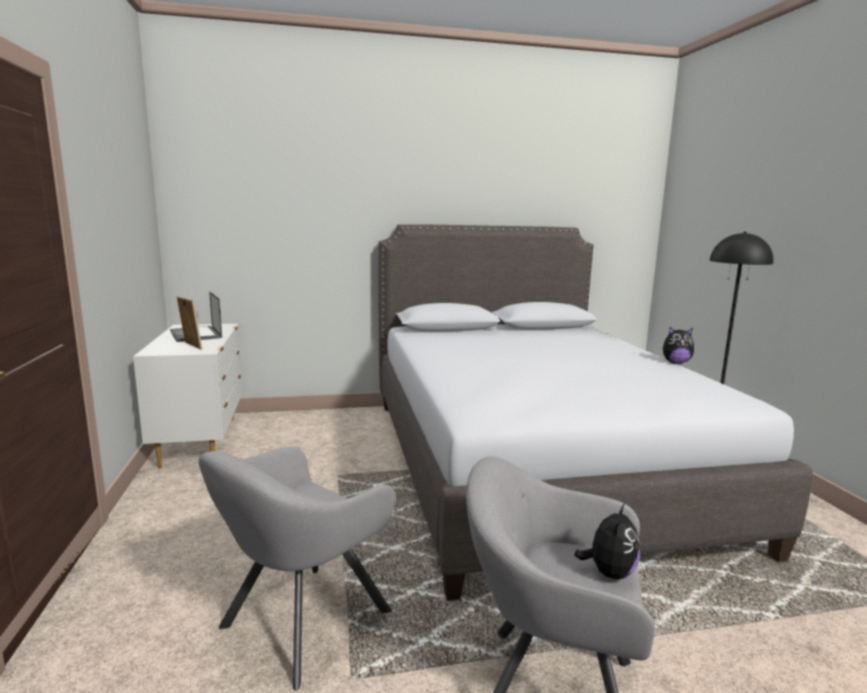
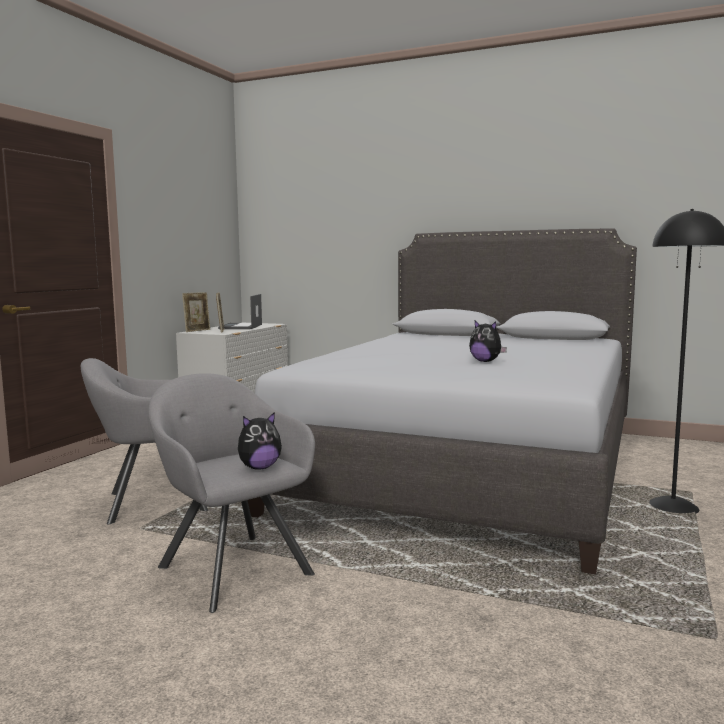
camera: 35 degrees right, 5 degrees down
plush toy [663,327,694,364] -> plush toy moved to [469,321,507,362]
none -> picture frame [182,292,210,332]

